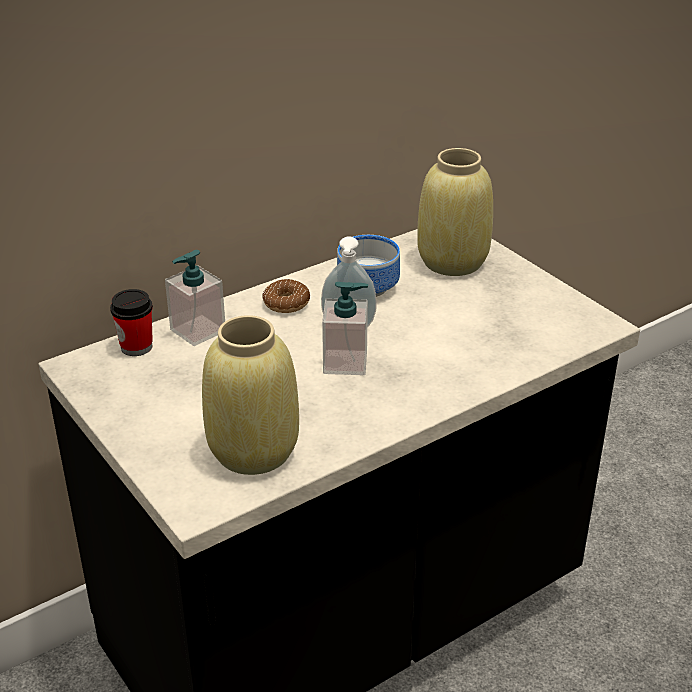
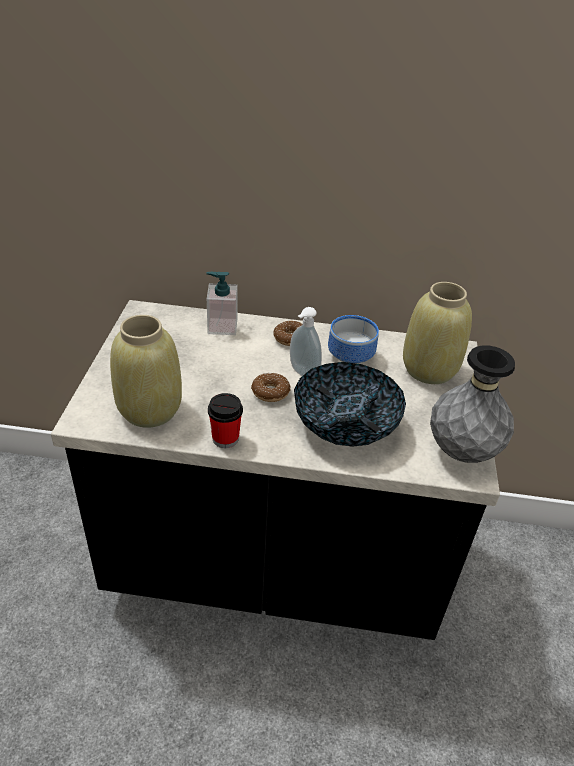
camera: 40 degrees right, 5 degrees up
cup [110,289,153,356] -> cup moved to [208,393,243,448]
soap dispenser [322,282,368,375] -> donut [251,373,291,402]
none -> bowl [294,362,406,447]
none -> grey vase [430,345,515,463]

